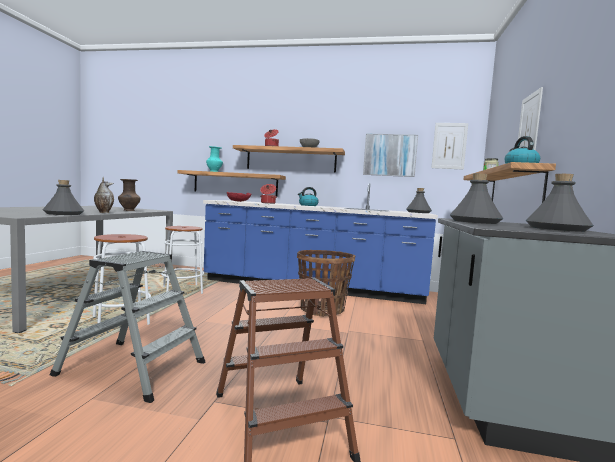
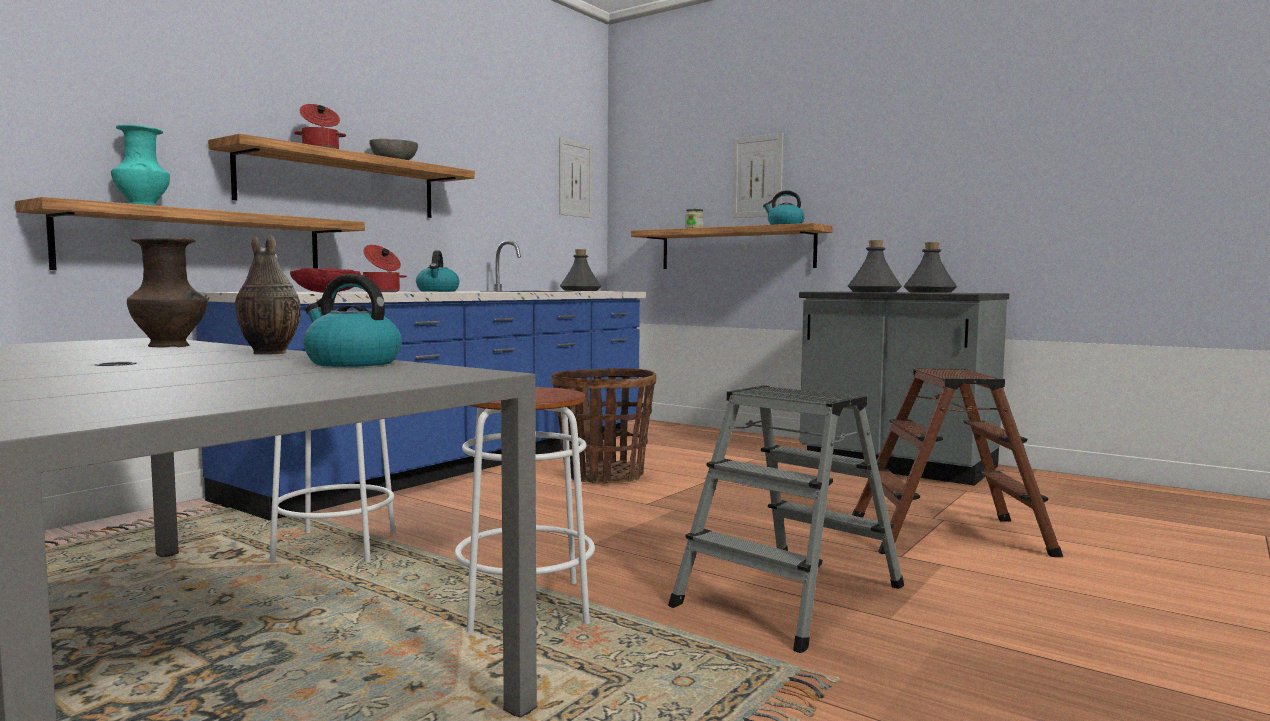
camera: 65 degrees left, 0 degrees up
grey bottle [42,180,84,215] -> kettle [303,275,402,367]
picture [363,133,418,177] -> none

